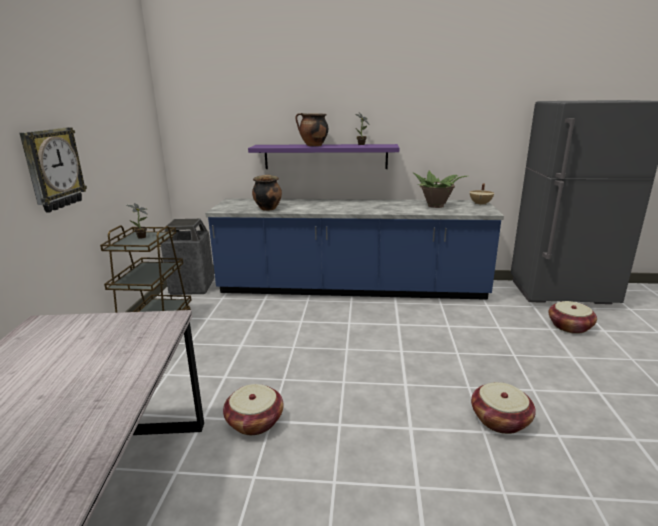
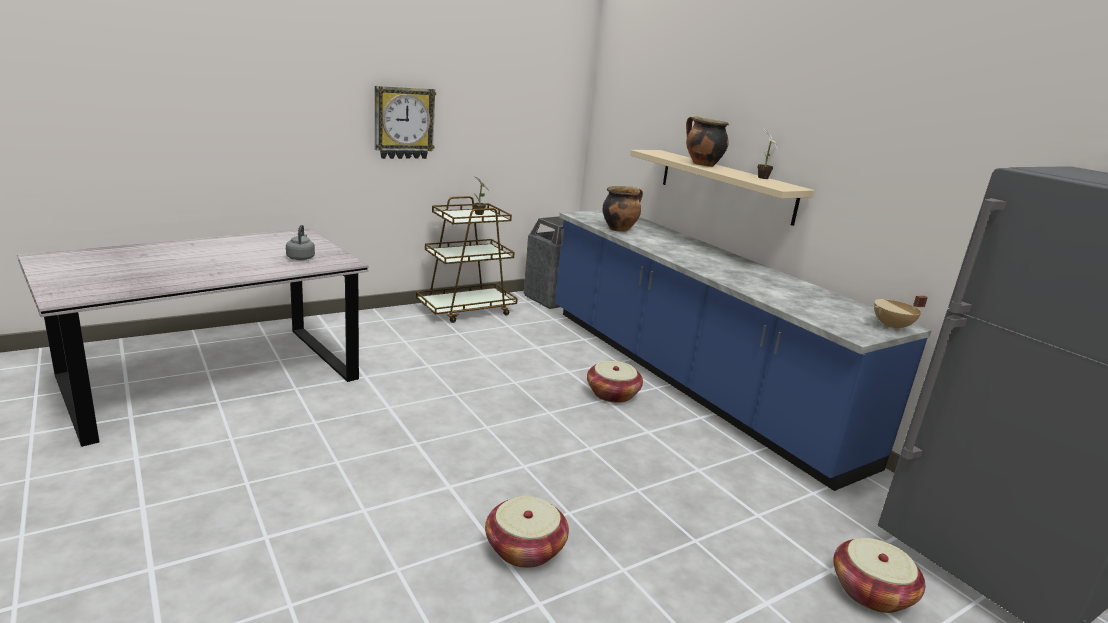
camera: 50 degrees right, 0 degrees up
basket [223,384,284,435] -> basket moved to [587,361,643,403]
purple shelf [248,144,399,169] -> beige shelf [630,150,815,226]
potted plant [414,171,467,208] -> none
none -> grey kettle [286,225,315,260]

